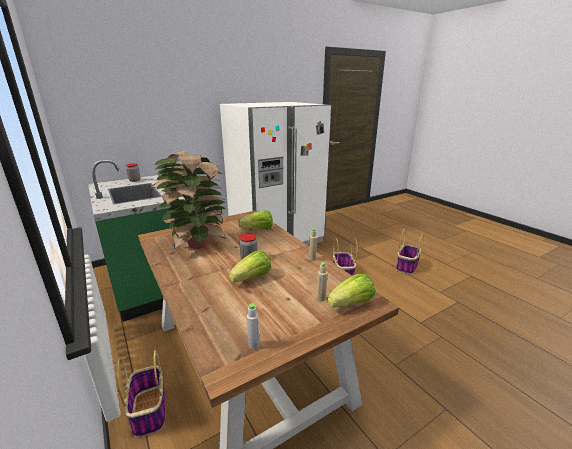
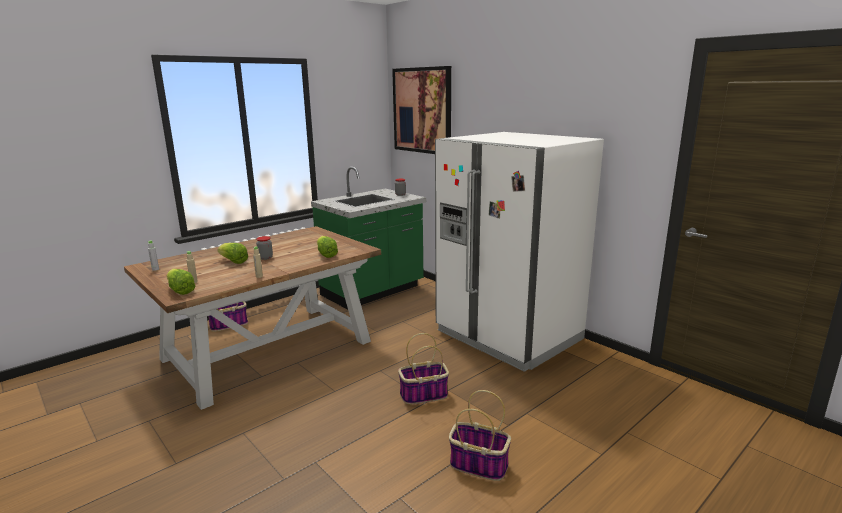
camera: 80 degrees right, 5 degrees down
potted plant [150,151,226,249] -> none
none -> picture [392,66,451,154]

